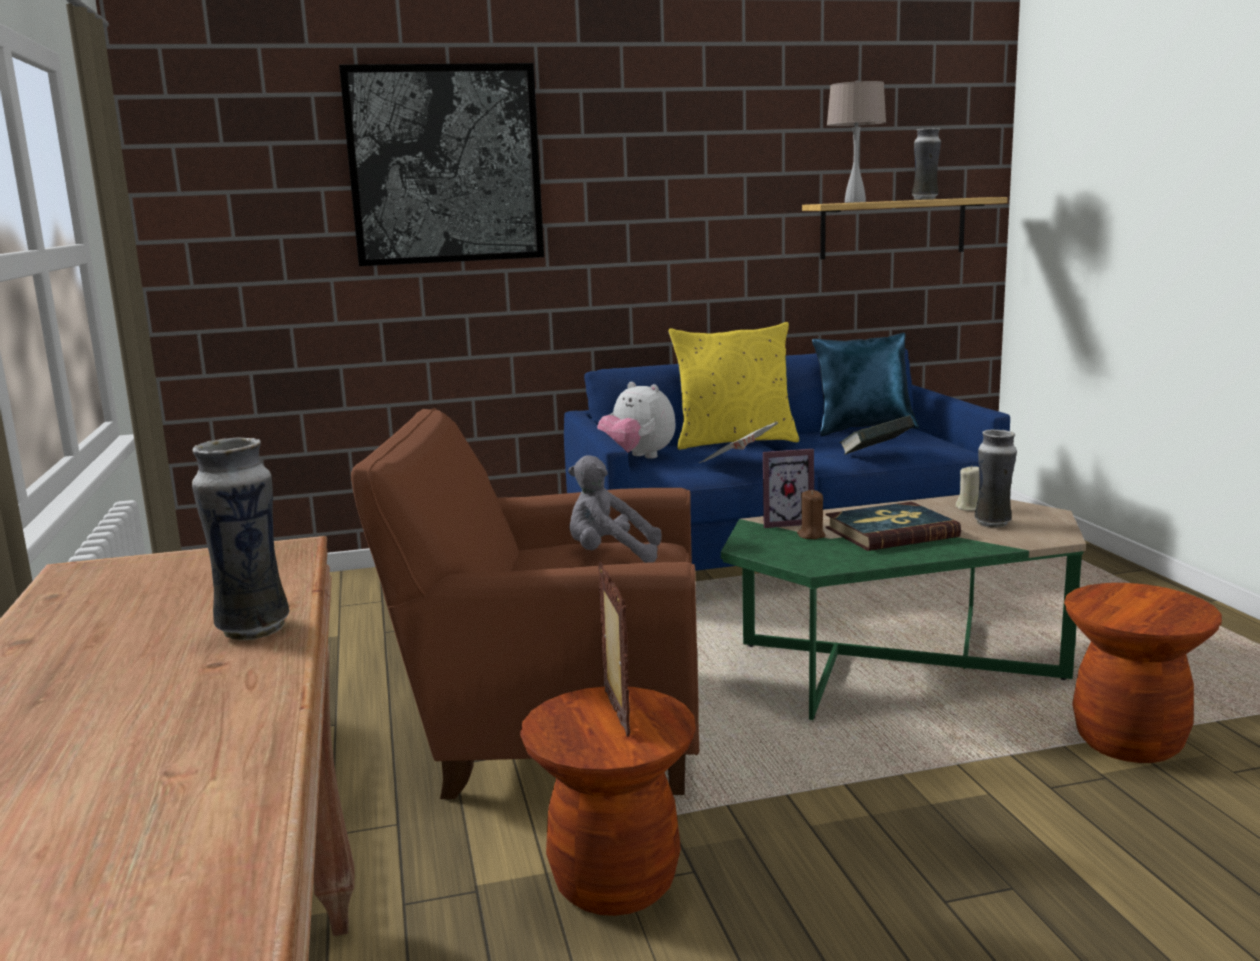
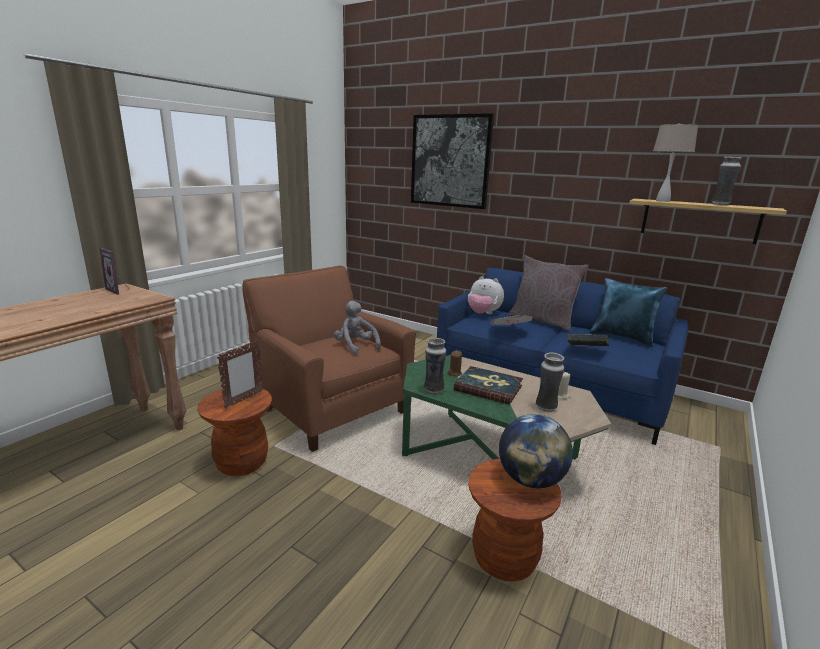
camera: 45 degrees right, 5 degrees up
vase [192,438,289,640] -> vase moved to [424,338,446,394]
plush toy [597,382,676,459] -> plush toy turned 60 degrees counterclockwise [468,276,504,314]
yellow pillow [668,322,799,450] -> grey pillow [508,255,588,331]
picture frame [763,449,814,528] -> picture frame moved to [99,248,129,295]
none -> globe [499,414,573,488]

